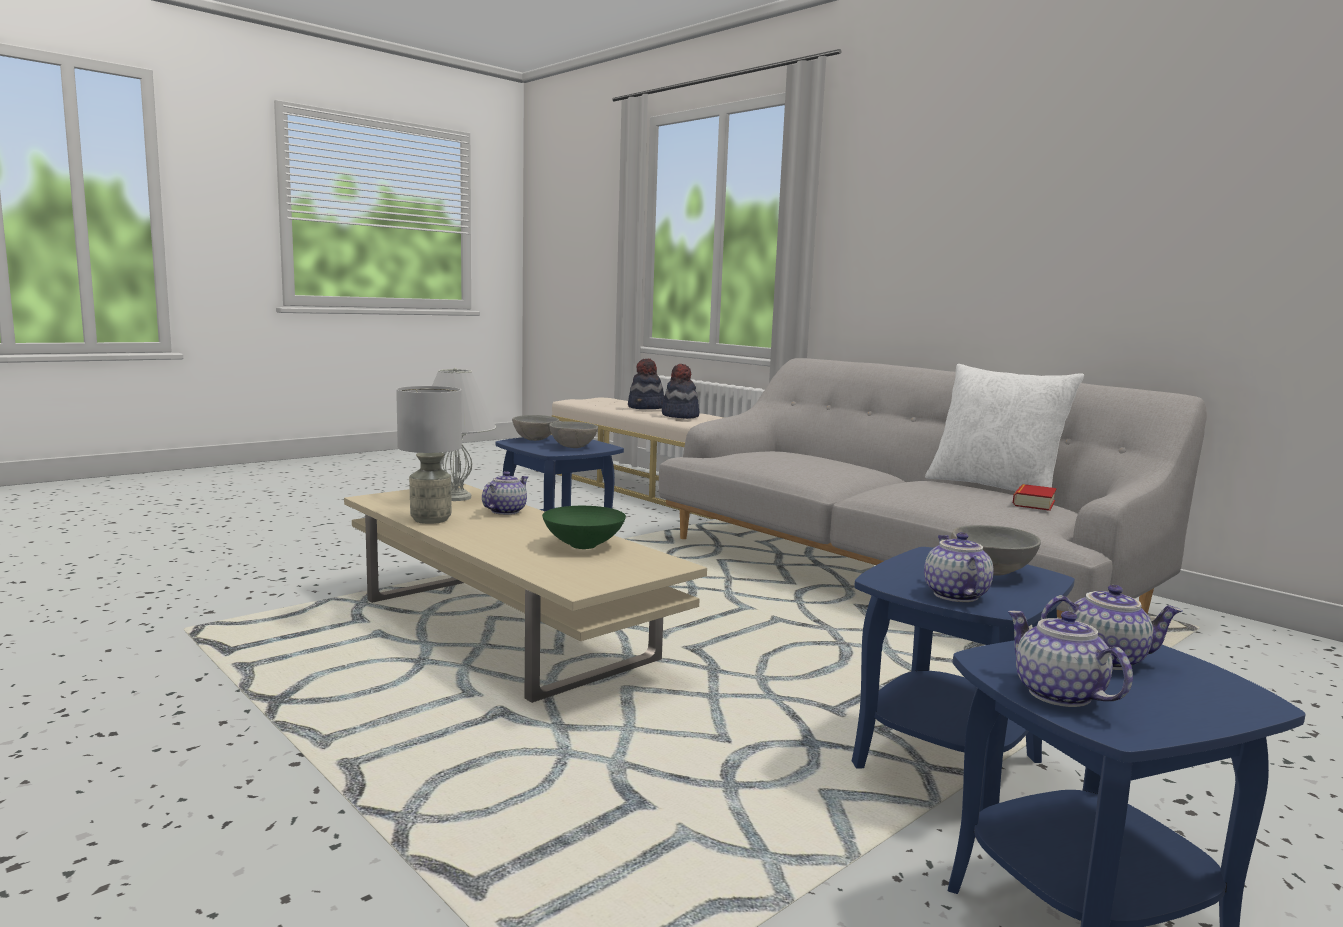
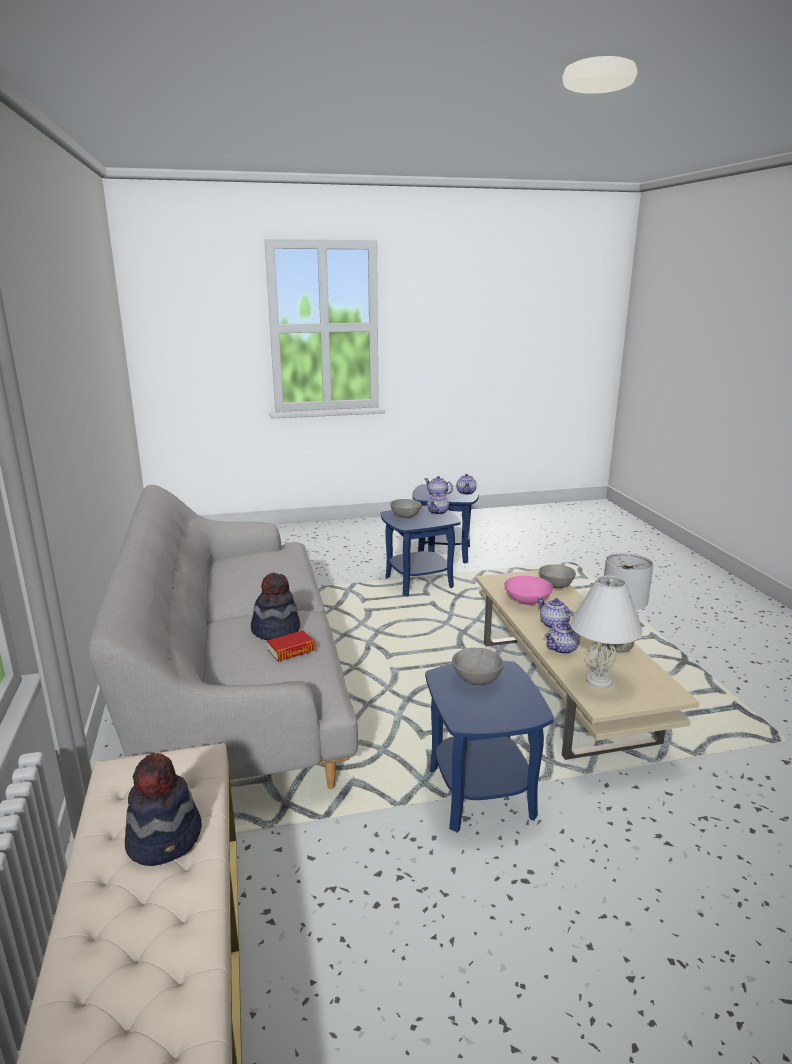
camera: 150 degrees left, 10 degrees up
grey bowl [512,415,559,441] -> grey bowl moved to [539,565,576,588]
green bowl [542,506,626,549] -> pink bowl [504,576,553,605]
hat [628,359,665,409] -> hat moved to [251,572,300,640]
white pillow [925,364,1084,491] -> none
book [1013,484,1057,511] -> book moved to [267,630,316,662]
none -> teapot [537,597,574,628]

